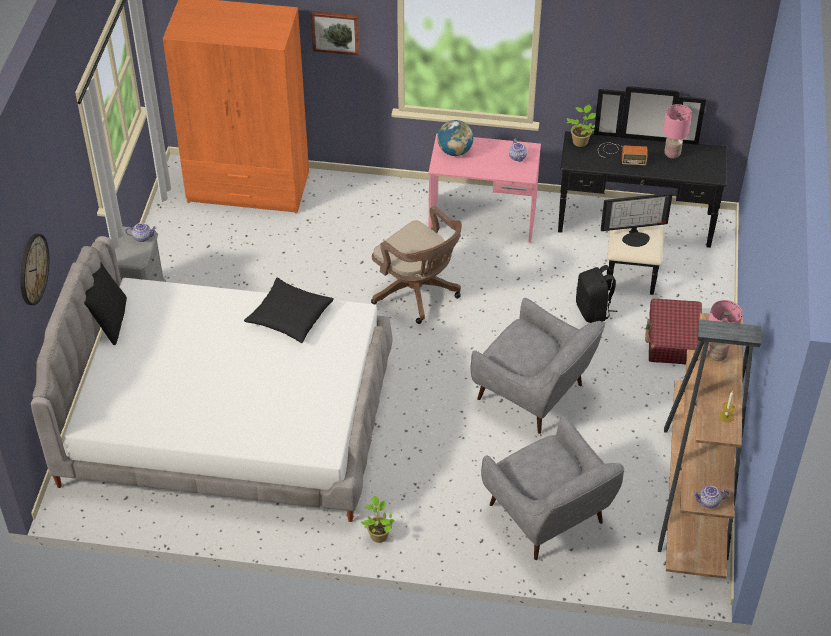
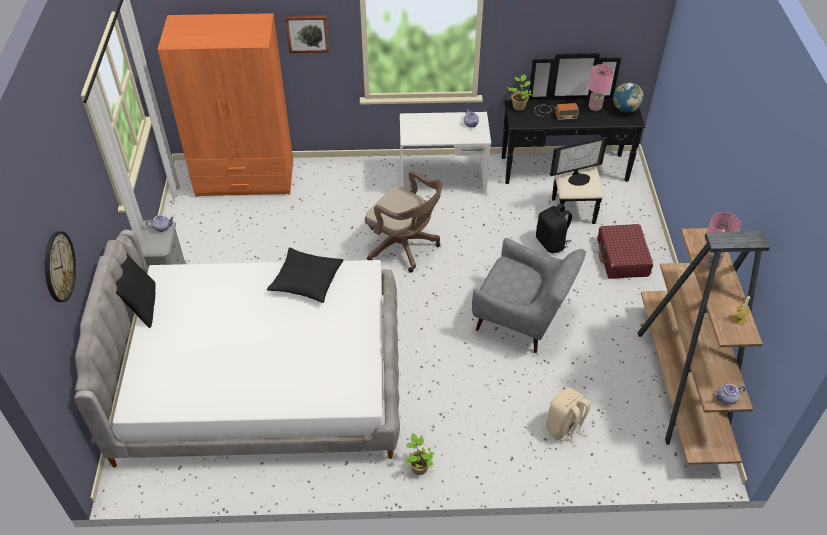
camera: 10 degrees left, 0 degrees up
pink desk [428,134,541,243] -> white desk [400,112,491,195]
globe [437,120,473,156] -> globe moved to [613,82,644,113]
grey armchair [481,416,624,560] -> beige backpack [546,388,590,447]

